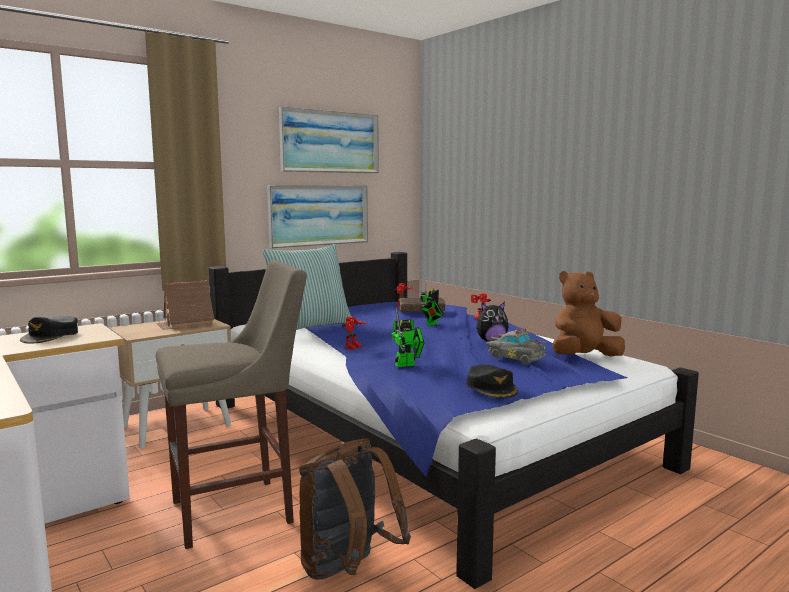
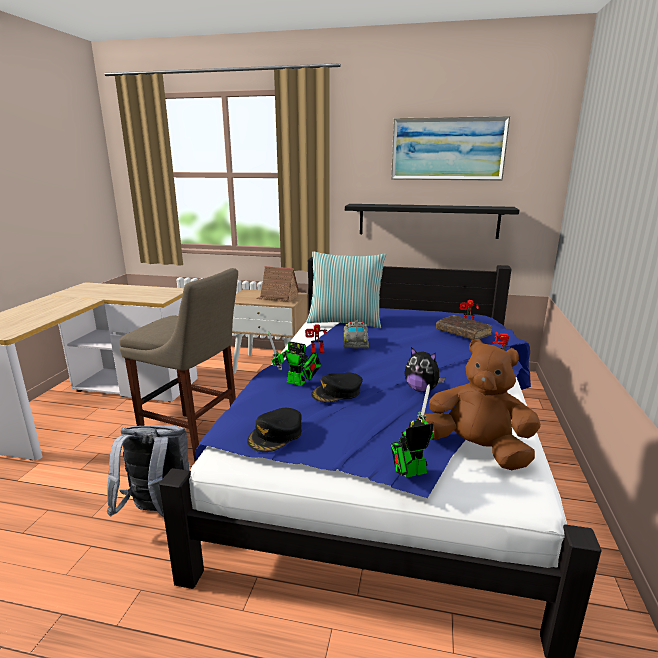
camera: 50 degrees right, 10 degrees up
black cap [20,316,78,344] -> black cap moved to [311,373,363,402]
picture [267,185,368,248] -> black shelf [345,204,519,239]
brown backpack [299,438,411,580] -> grey backpack [107,425,189,517]
toy robot [420,273,444,326] -> toy robot moved to [391,384,434,478]
grey toy car [486,327,547,364] -> grey toy car moved to [343,319,369,349]

